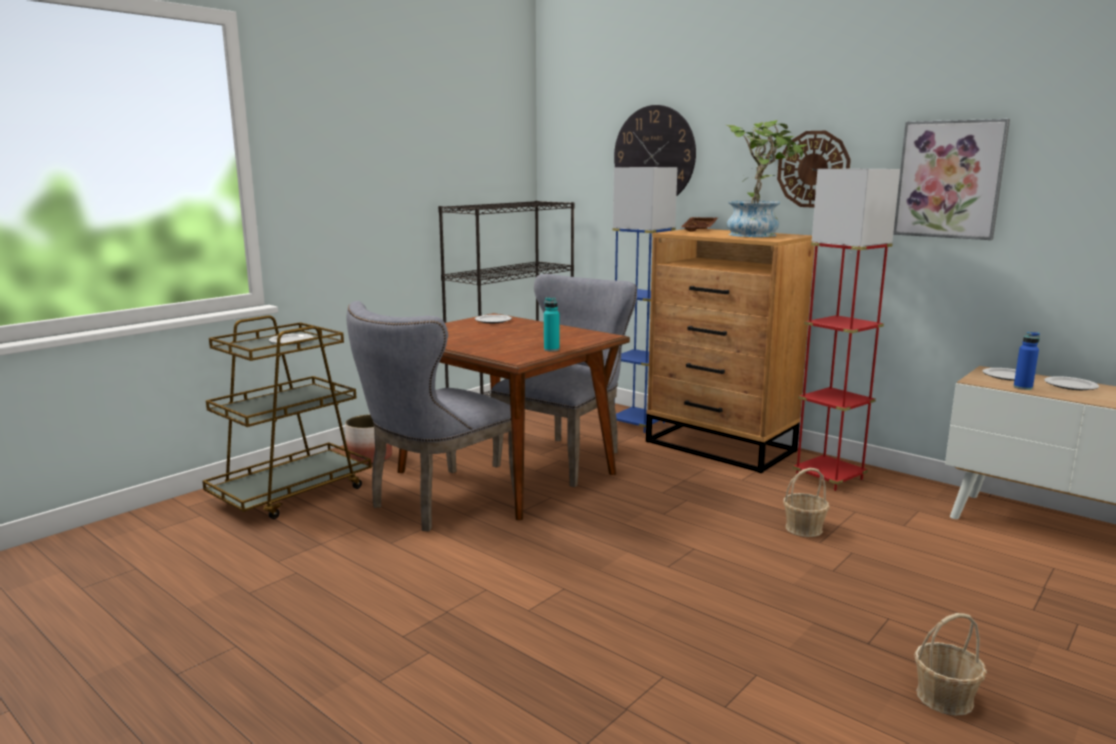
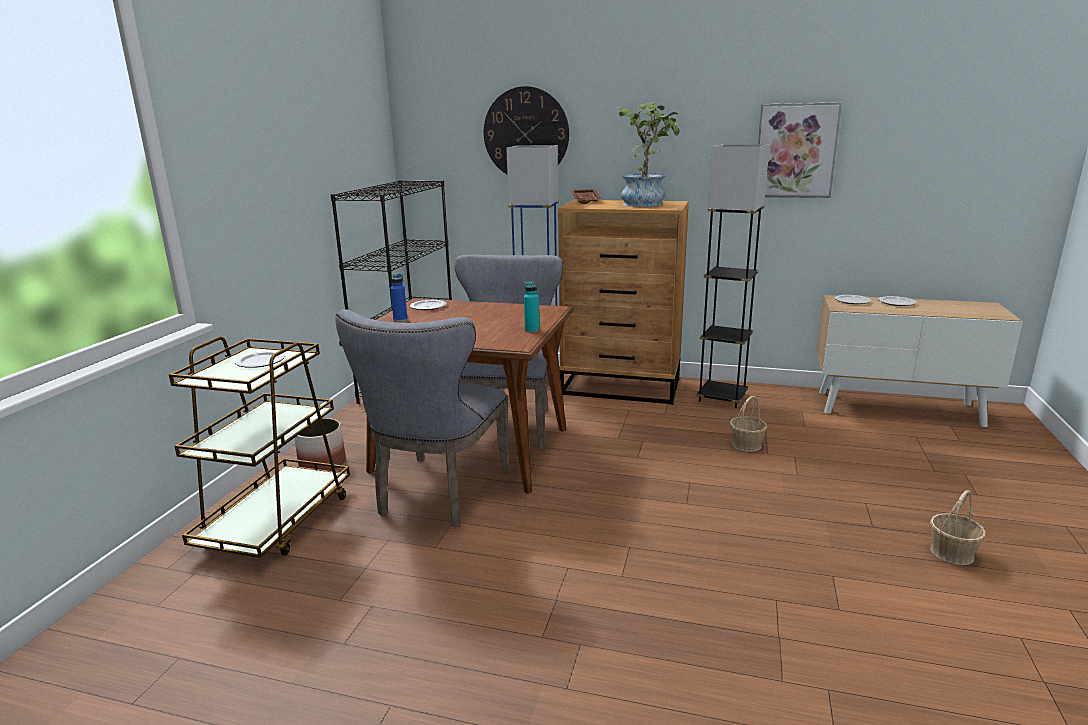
camera: 25 degrees left, 5 degrees up
wall clock [777,131,851,208] -> none
red floor lamp [793,169,900,491] -> grey floor lamp [696,144,770,408]
blue bottle [1014,332,1040,390] -> blue bottle moved to [390,274,407,322]

